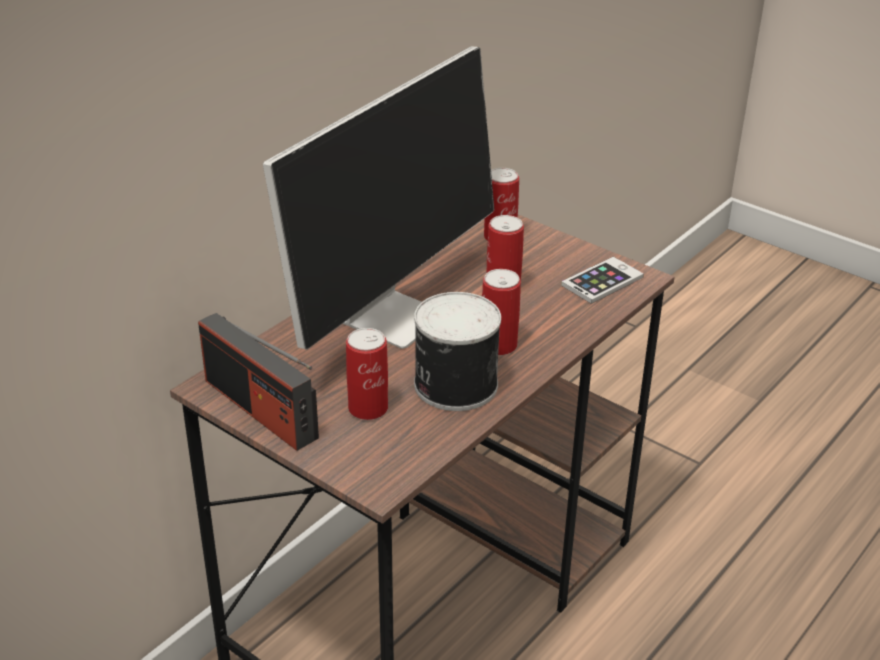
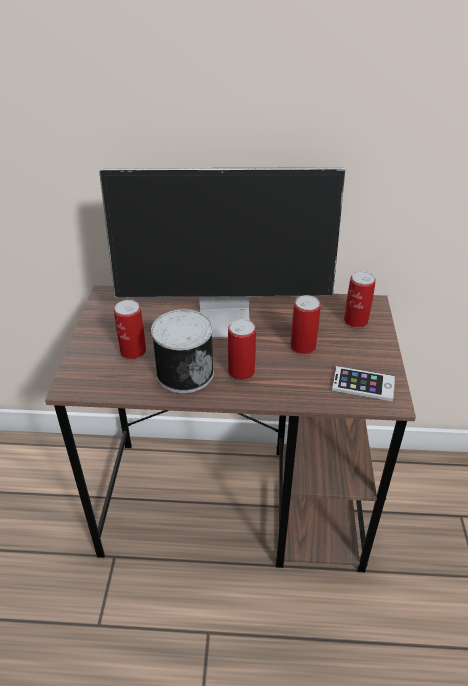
camera: 55 degrees right, 5 degrees up
radio [198,313,319,451] -> none

